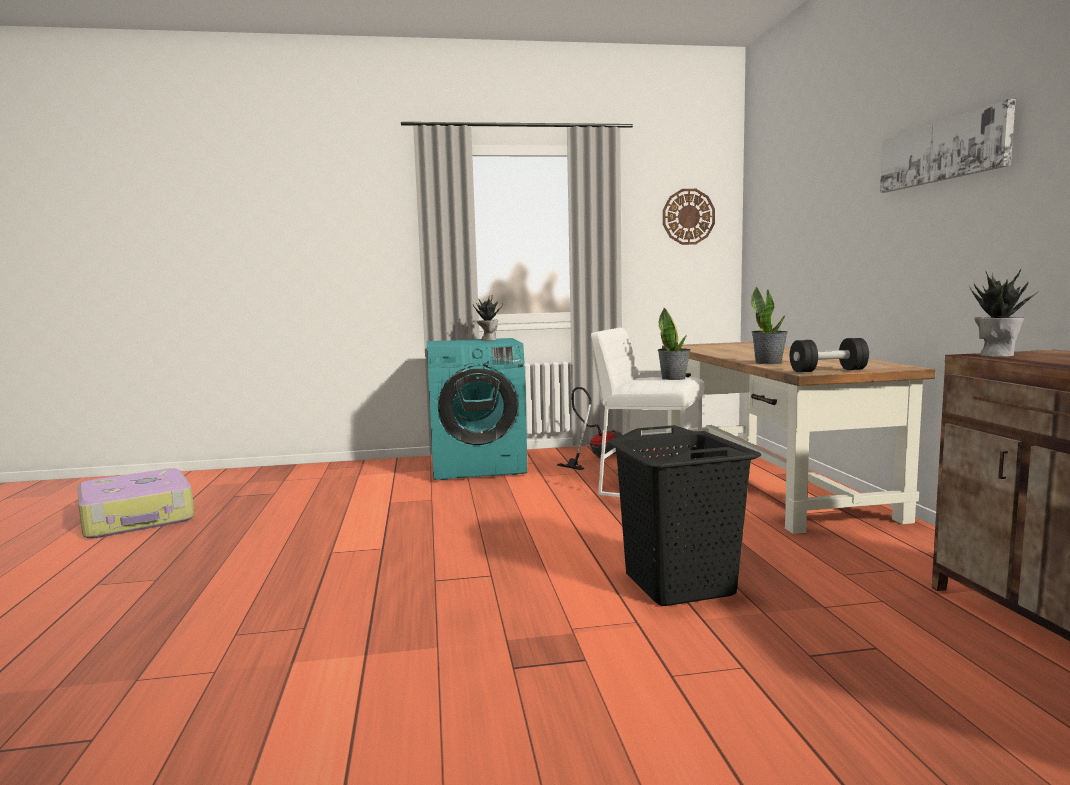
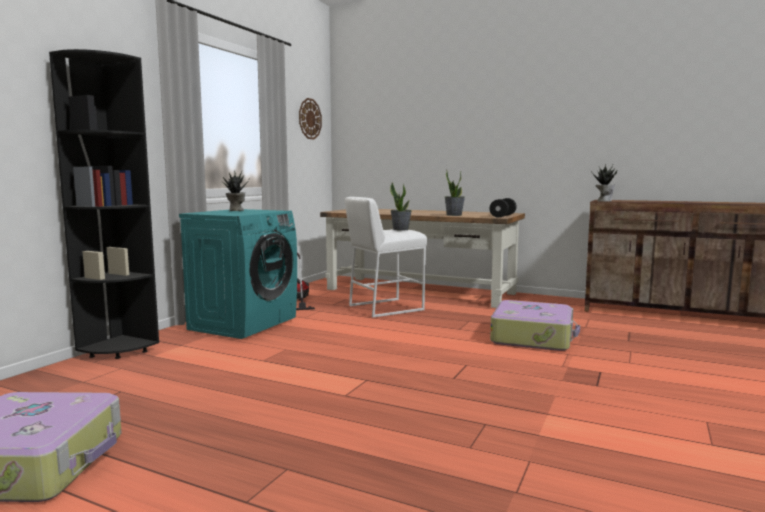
camera: 55 degrees left, 0 degrees up
black laundry basket [607,425,761,606] -> suitcase [490,300,580,351]
picture [880,99,1016,193] -> none
none -> black bookcase [49,49,159,359]

